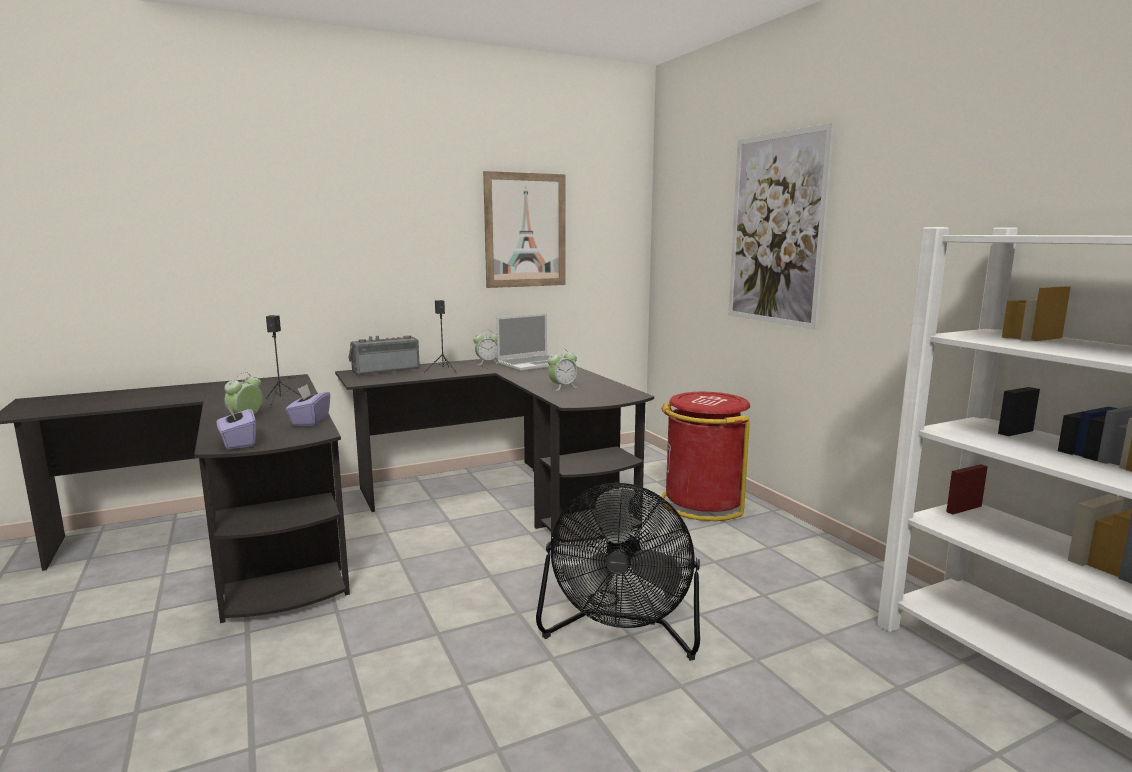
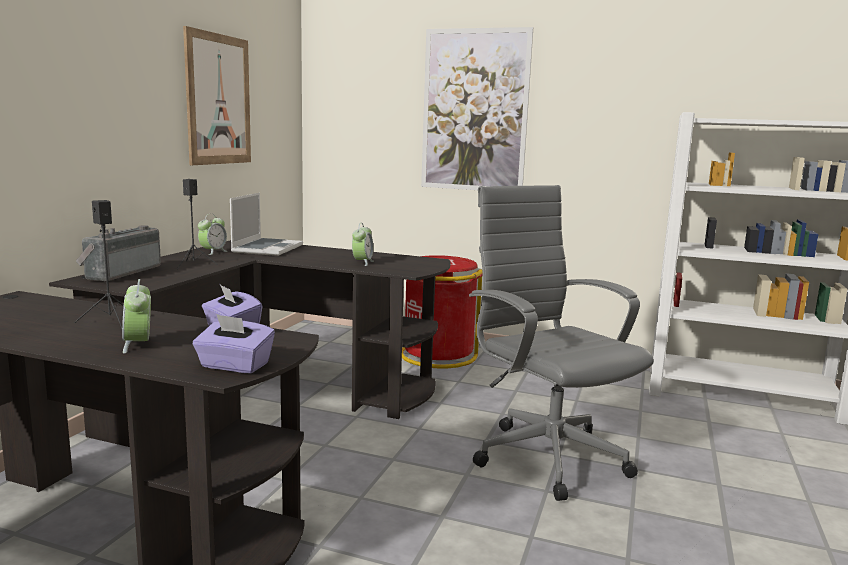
camera: 45 degrees left, 0 degrees up
black fan [536,483,700,661] -> grey office chair [469,185,654,501]

